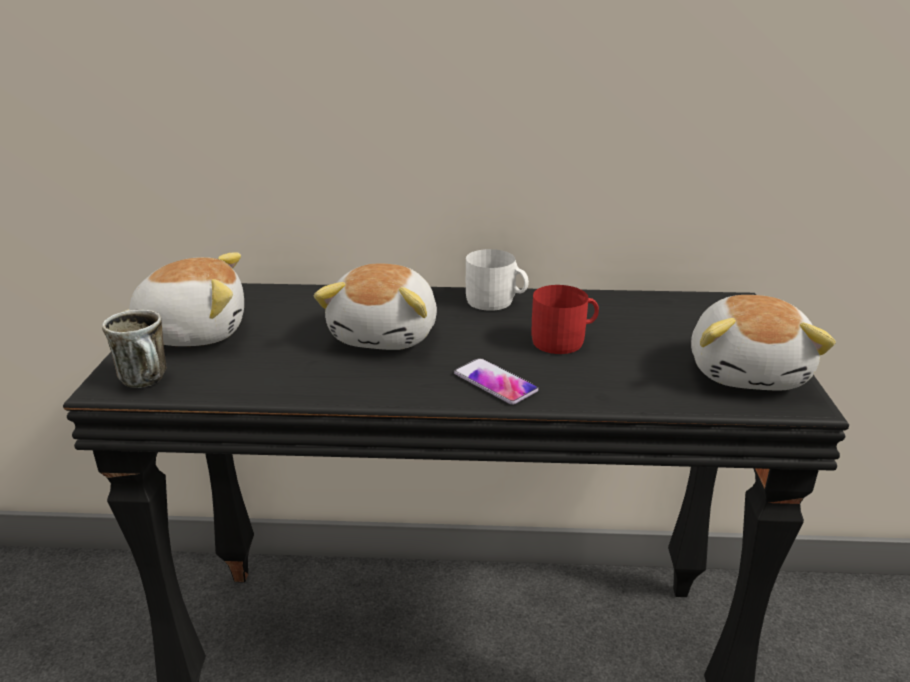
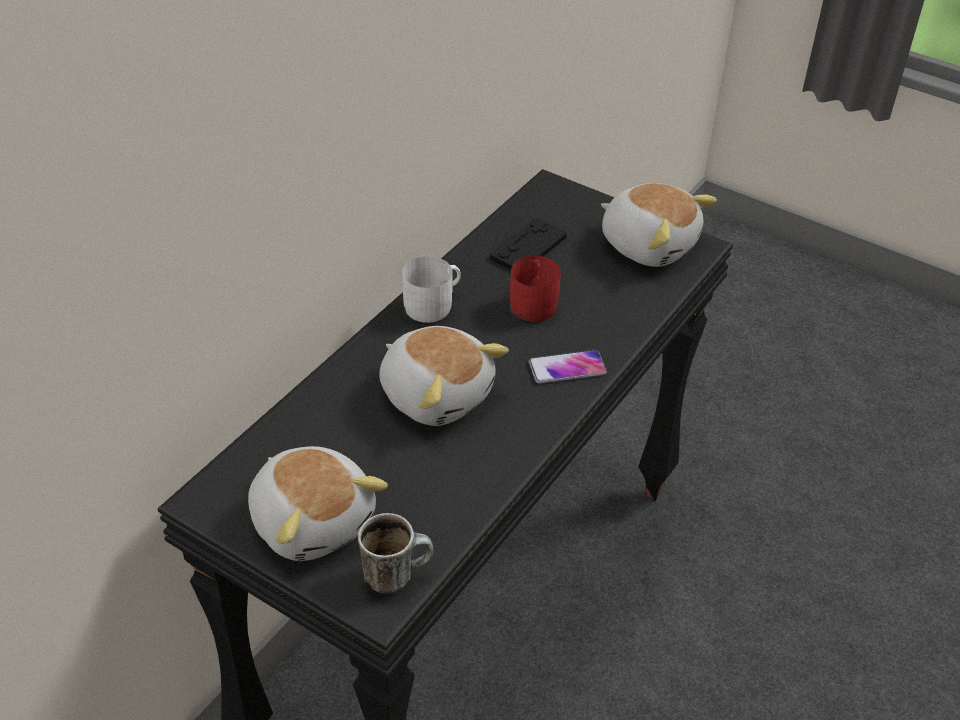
camera: 60 degrees left, 15 degrees up
plush toy [123,252,244,346] -> plush toy turned 120 degrees clockwise [248,446,388,561]
none -> black game controller [490,218,567,270]

